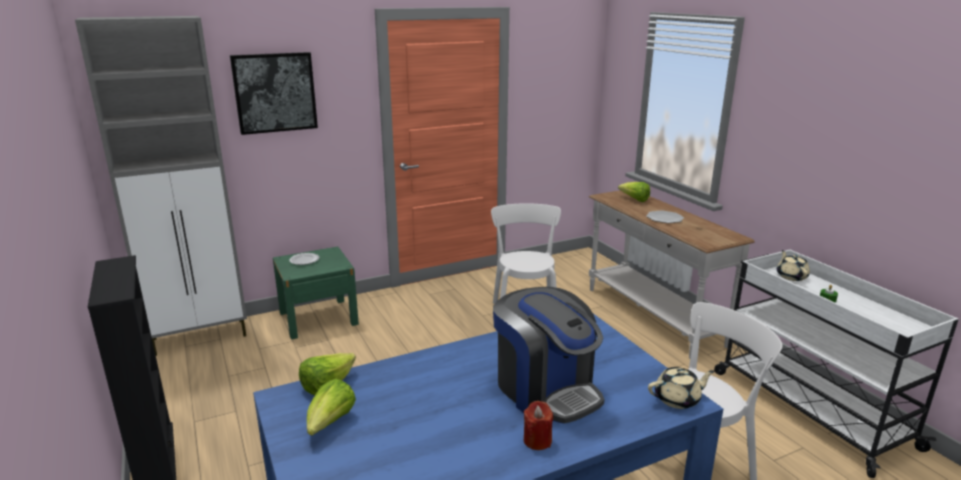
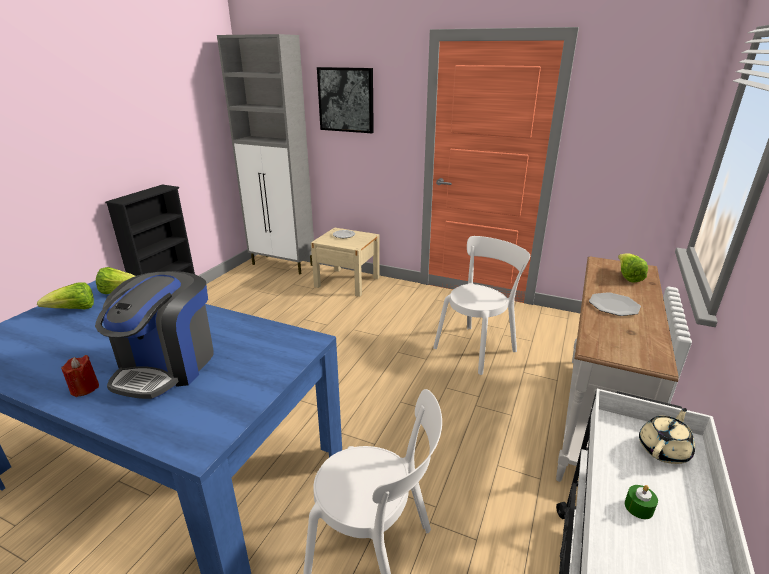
camera: 50 degrees right, 5 degrees up
green nightstand [273,247,359,340] -> beige nightstand [311,227,380,297]
beige teapot [648,367,715,409] -> none

